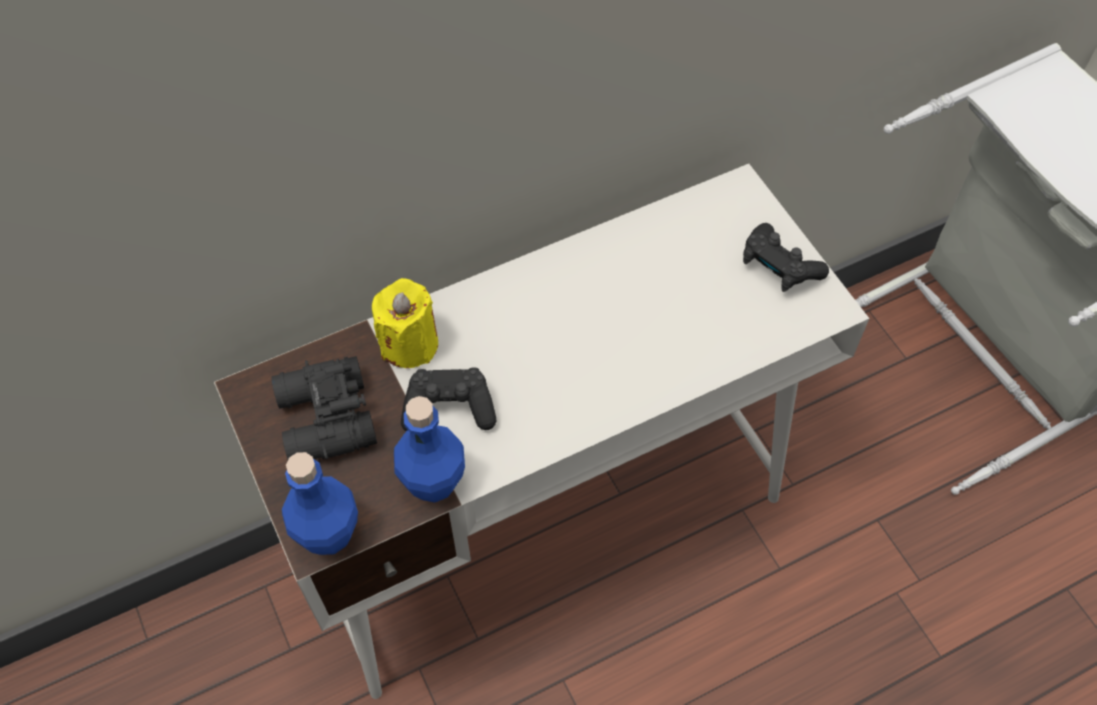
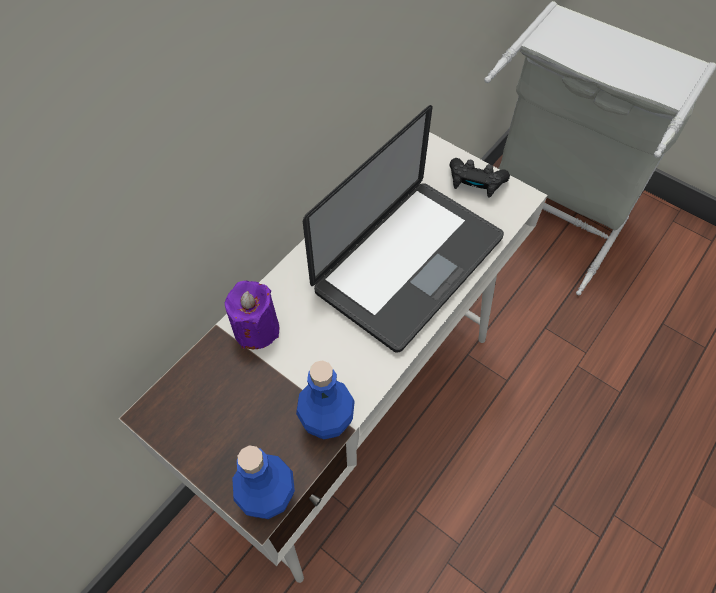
camera: 25 degrees left, 0 degrees up
black binoculars [271,356,377,460] -> none
yellow candle [372,278,438,368] -> purple candle [225,281,279,349]
black game controller [401,367,496,431] -> none
none -> laptop [303,105,504,353]

